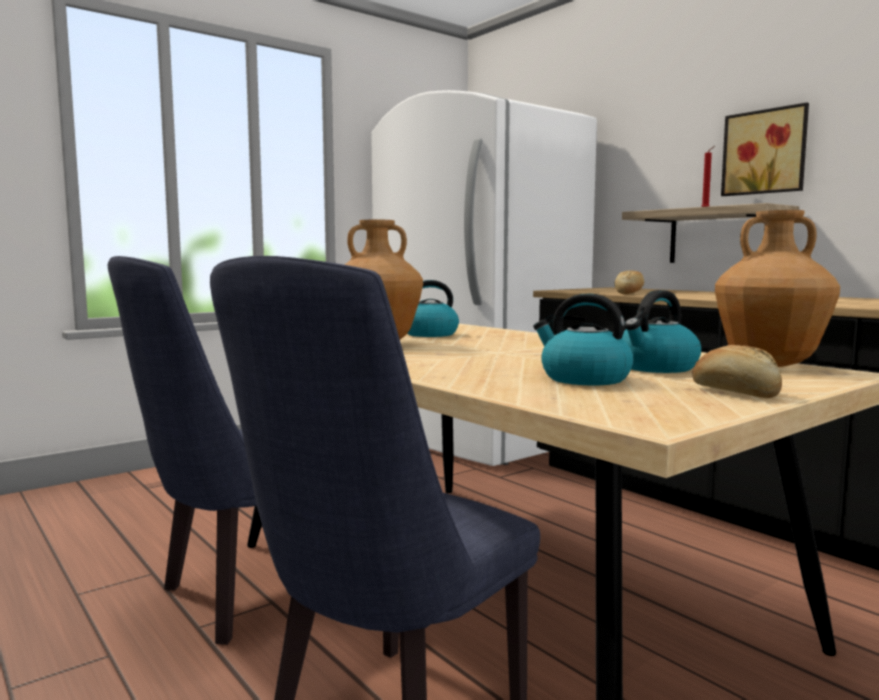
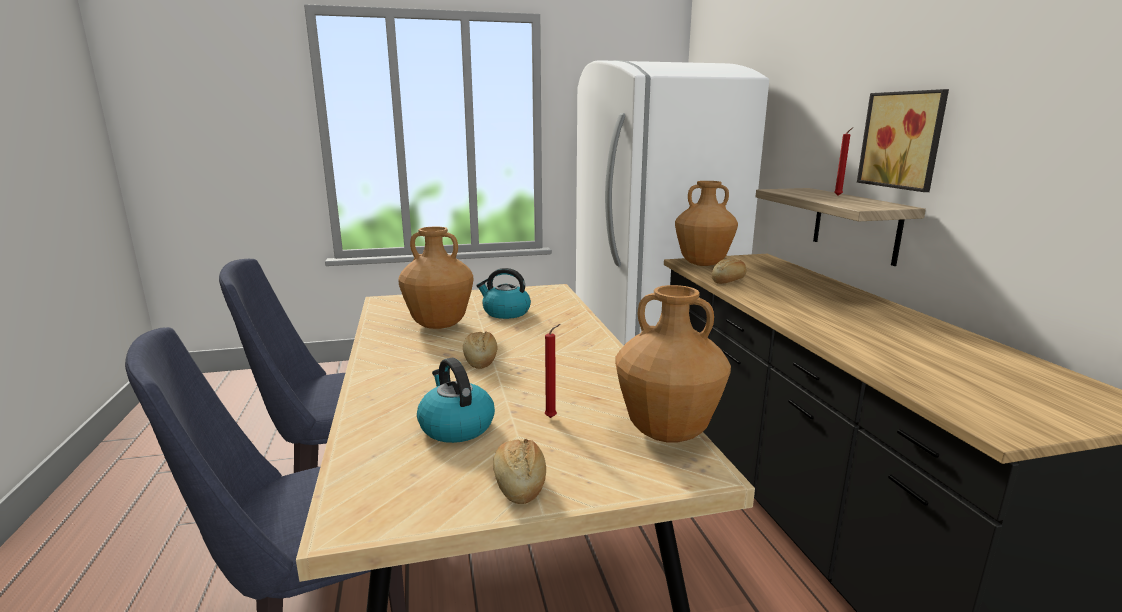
camera: 25 degrees right, 10 degrees up
kettle [622,290,702,373] -> red candle [545,324,560,418]
none -> bread [463,331,498,369]
none -> brown vase [675,181,738,266]

